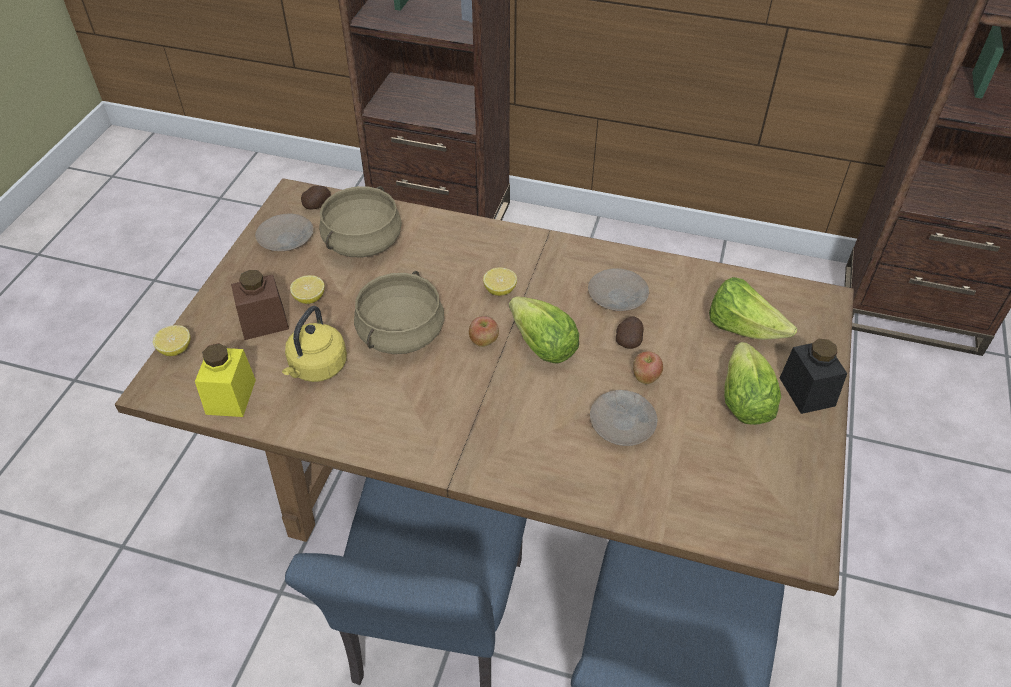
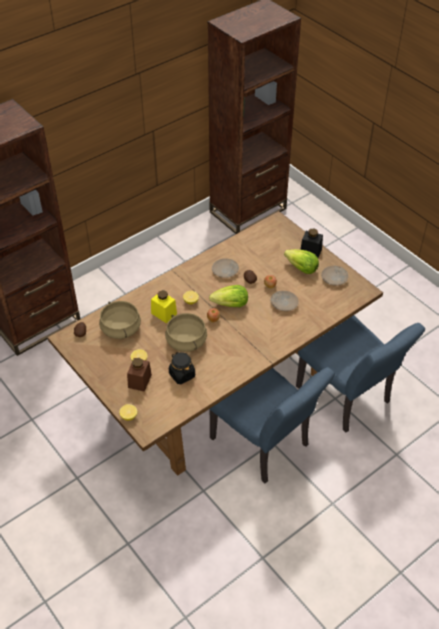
camera: 55 degrees left, 0 degrees up
yellow jar [195,343,256,417] -> yellow jar moved to [151,290,177,323]
beige plate [255,214,313,251] -> beige plate moved to [321,266,348,285]
yellow kettle [282,306,347,382] -> black jar [169,352,195,384]
lettuce [709,277,797,340] -> none

